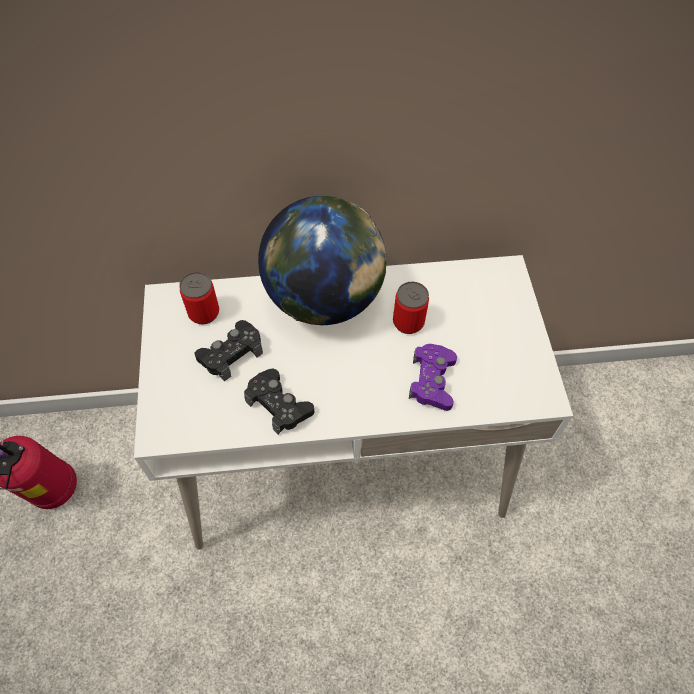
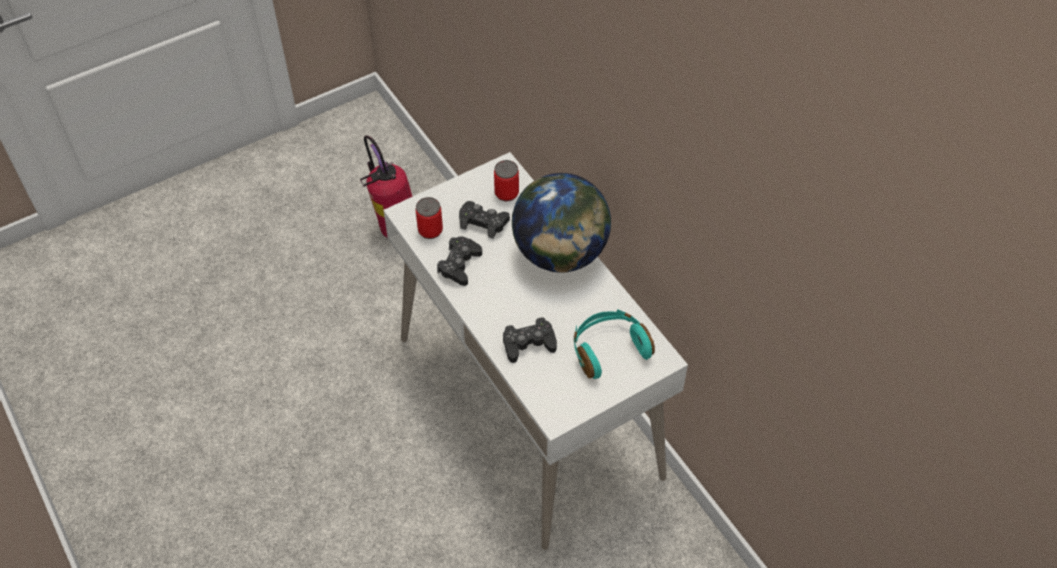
camera: 65 degrees right, 5 degrees down
can [393,282,429,334] -> can moved to [416,197,443,239]
purple game controller [409,344,457,411] -> black game controller [503,317,557,363]
none -> turquoise headphones [574,309,655,379]

